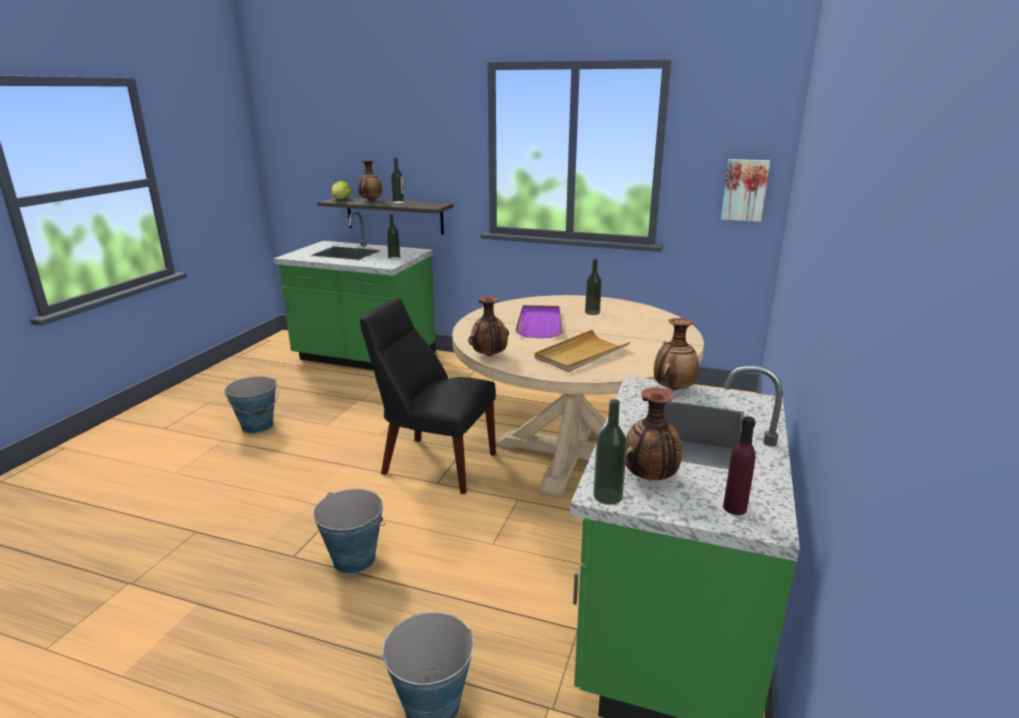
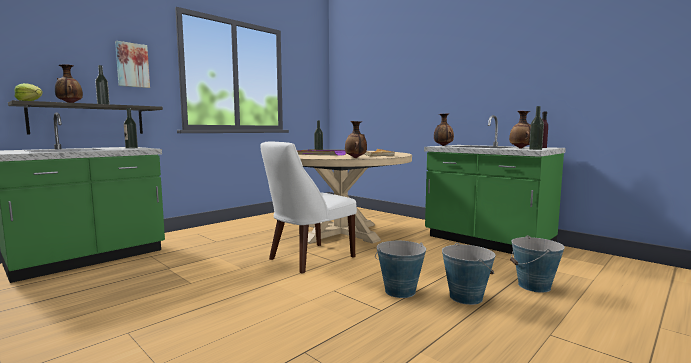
camera: 65 degrees left, 15 degrees down
bucket [225,376,279,434] -> bucket moved to [442,243,495,305]
black chair [360,299,496,494] -> white chair [260,142,357,273]
picture [721,159,770,222] -> picture moved to [115,41,150,88]

